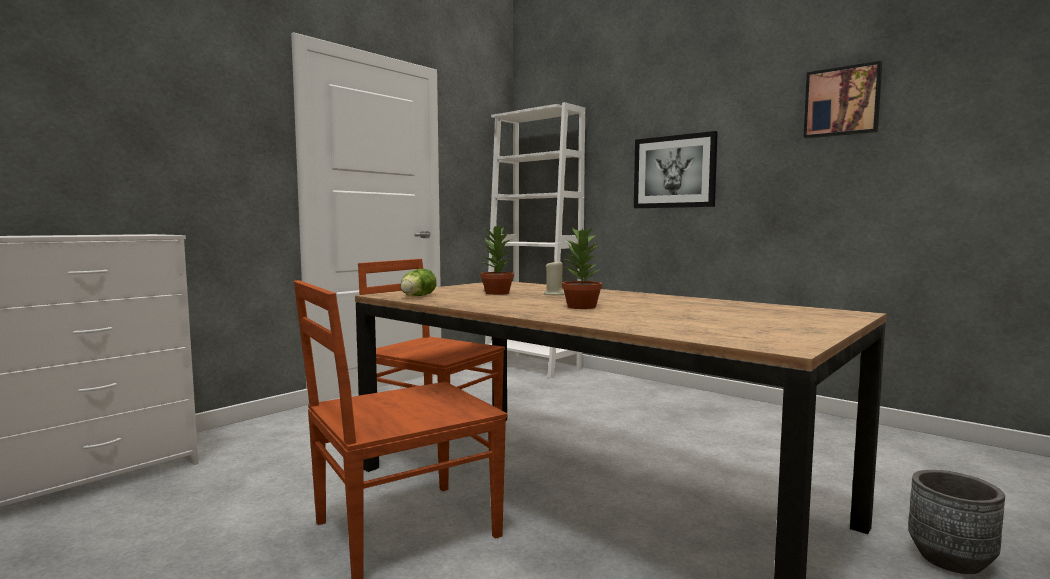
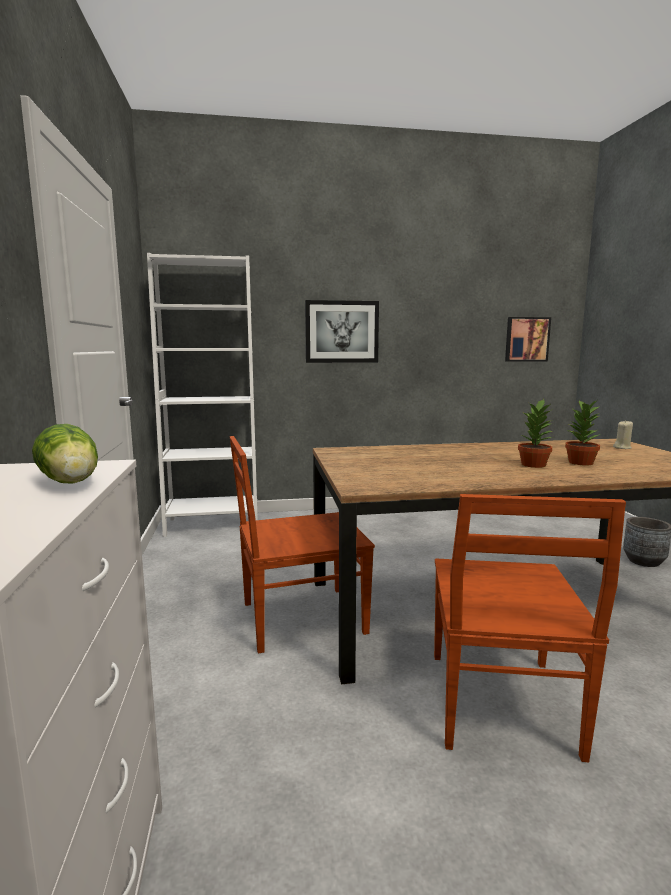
camera: 50 degrees left, 5 degrees up
lettuce [400,269,437,296] -> lettuce moved to [32,424,98,484]
potted plant [481,226,514,295] -> potted plant moved to [565,400,600,465]
beige candle [544,260,565,295] -> beige candle moved to [613,420,633,449]
picture [803,61,882,139] -> picture moved to [505,317,551,362]

